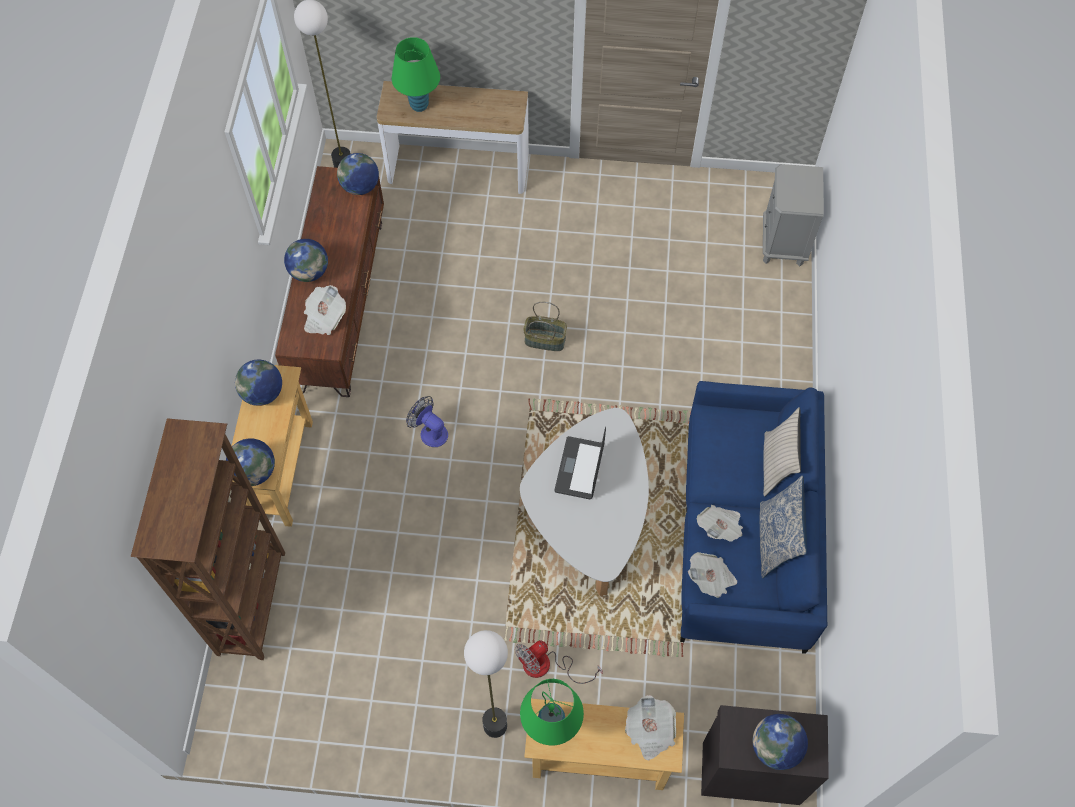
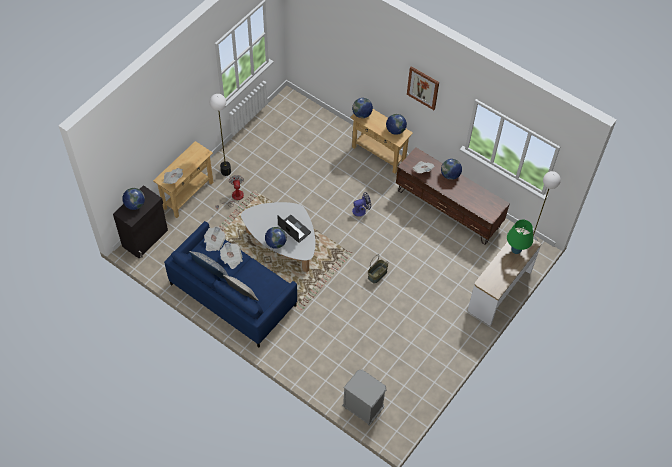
camera: 120 degrees right, 5 degrees down
brown bookcase [131,418,285,660] -> none
globe [337,153,379,195] -> globe moved to [265,227,287,249]
green table lamp [520,679,584,745] -> none
none -> picture [407,66,439,110]

